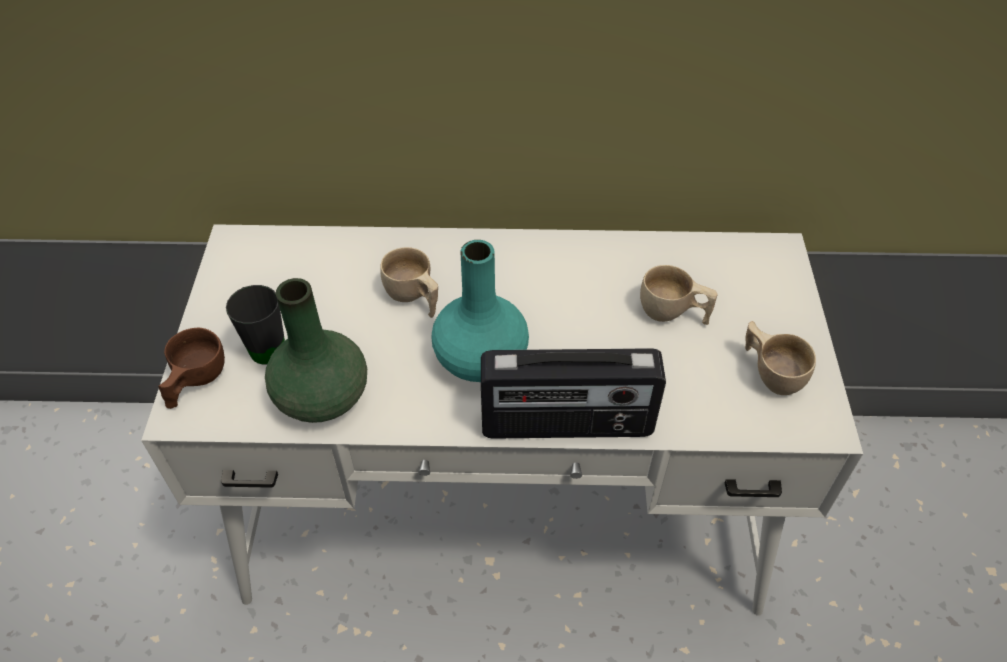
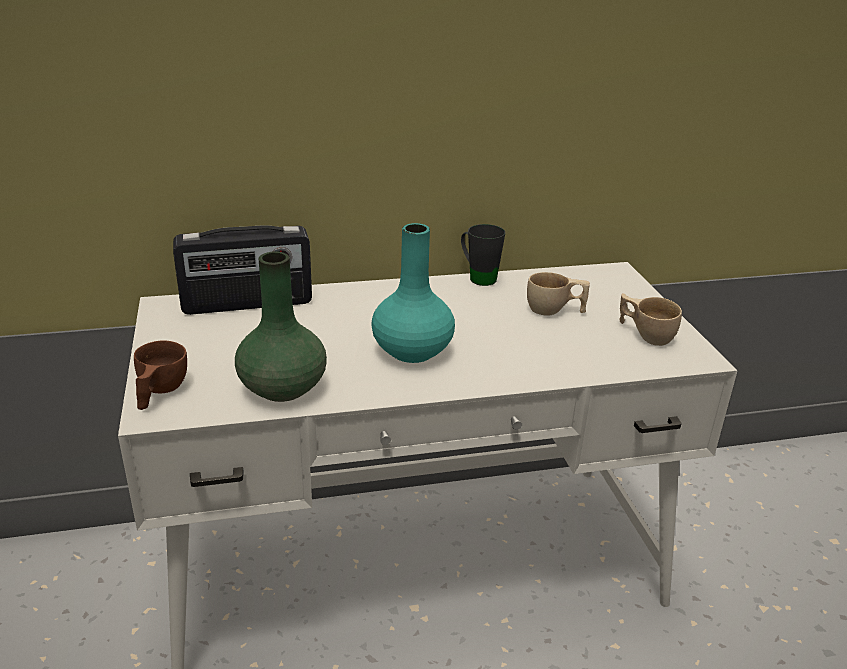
camera: 15 degrees left, 20 degrees down
black mug [226,285,285,364] -> black mug moved to [461,224,505,286]
beige cup [380,247,438,318] -> none
radio [481,348,666,439] -> radio moved to [173,225,312,315]

